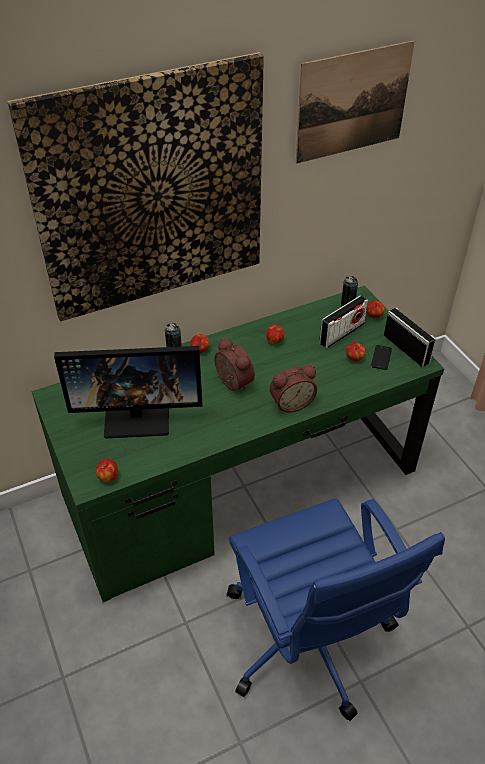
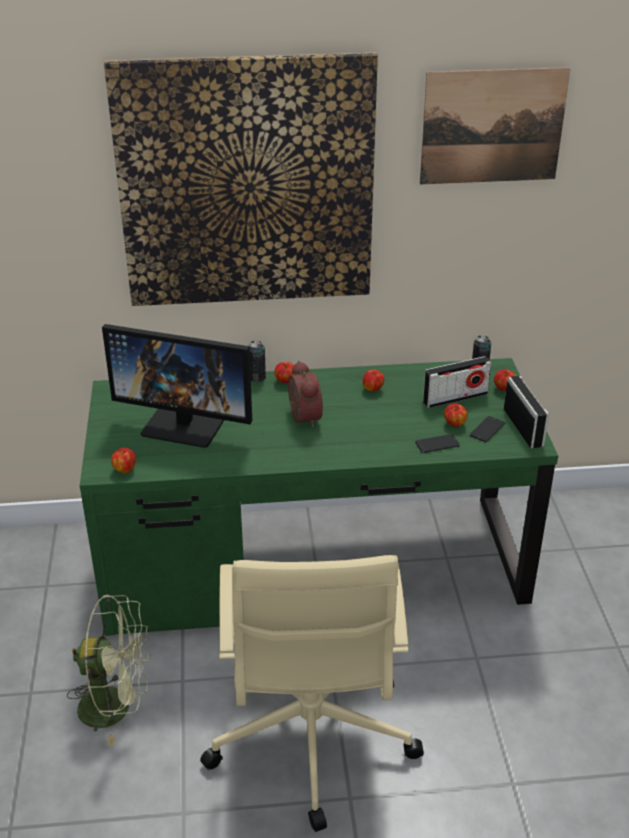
camera: 20 degrees right, 10 degrees down
blue office chair [227,499,445,721] -> beige office chair [200,555,424,832]
alarm clock [270,365,317,412] -> none
none -> green fan [67,594,152,746]
none -> phone [415,434,460,453]

